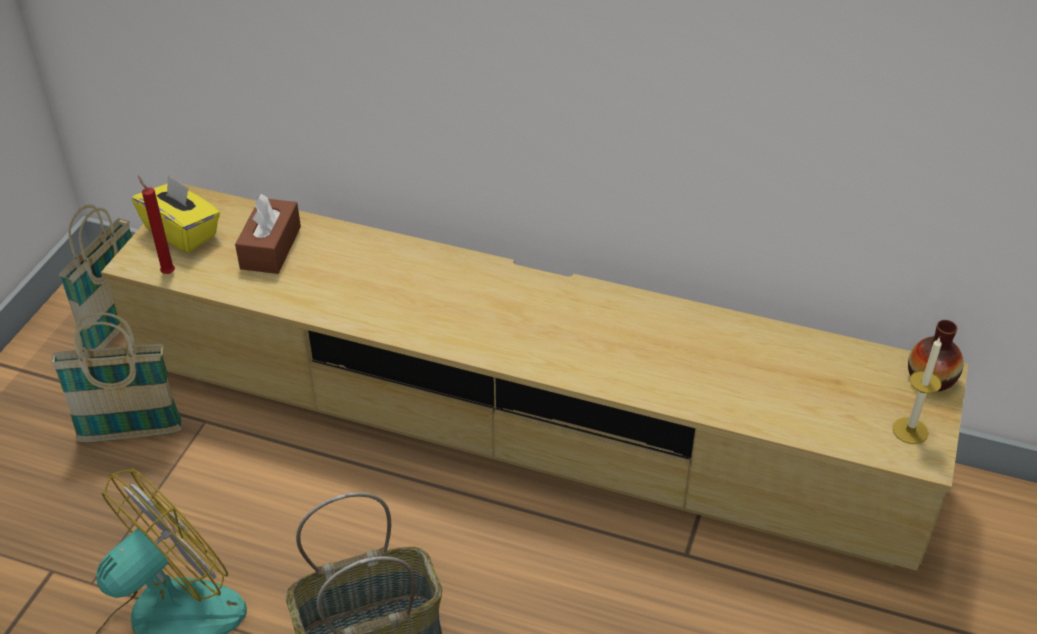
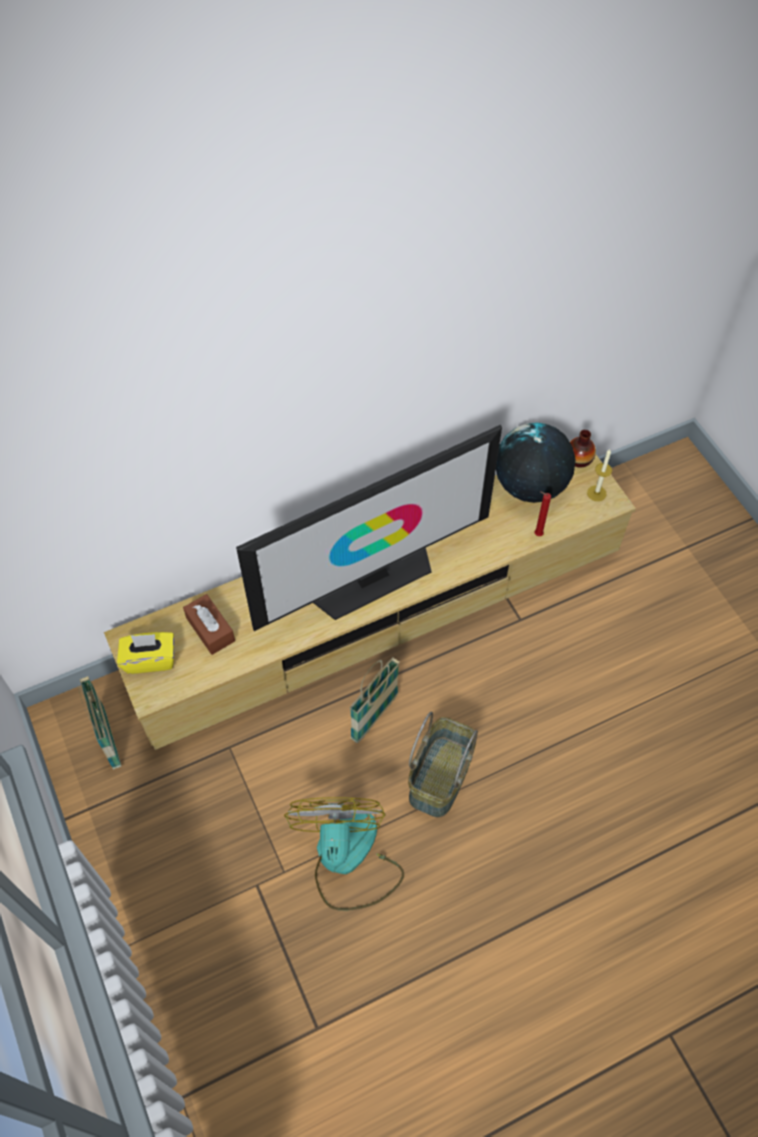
camera: 45 degrees left, 15 degrees up
basket [51,312,182,442] -> basket moved to [350,657,400,743]
red candle [138,176,175,274] -> red candle moved to [534,491,551,536]
none -> television [236,425,502,631]
none -> globe [496,422,576,503]

